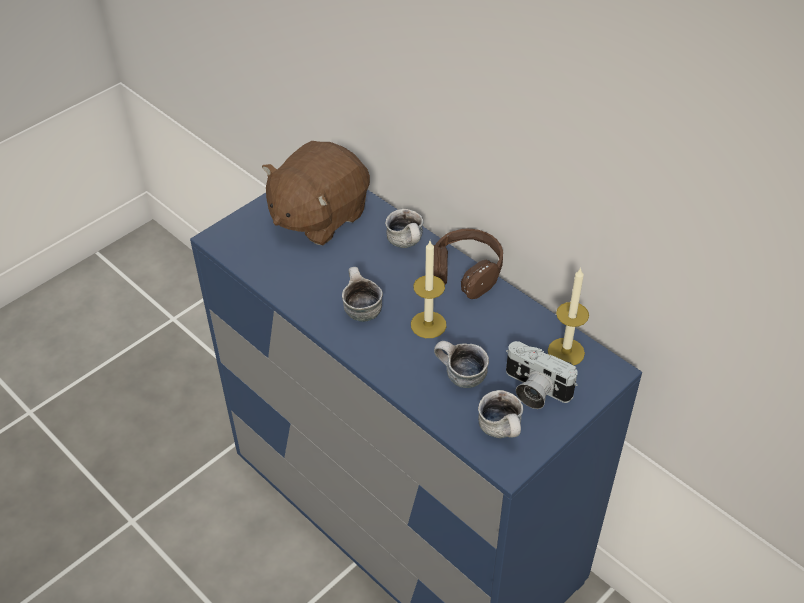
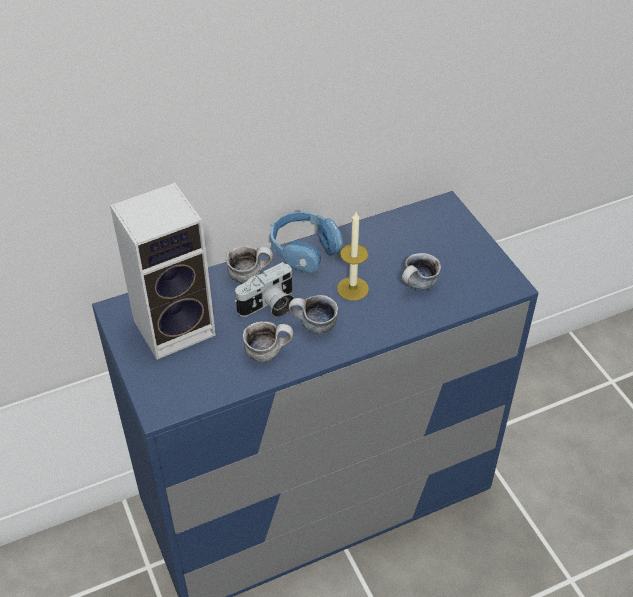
camera: 70 degrees left, 0 degrees up
brown plush toy [262,141,370,245] -> speaker [110,183,216,360]
brown headphones [433,229,503,299] -> blue headphones [270,211,343,273]
mug [478,390,523,438] -> mug moved to [243,321,293,363]
camera [506,341,578,409] -> camera moved to [235,262,294,317]
candle [548,267,589,365] -> none

